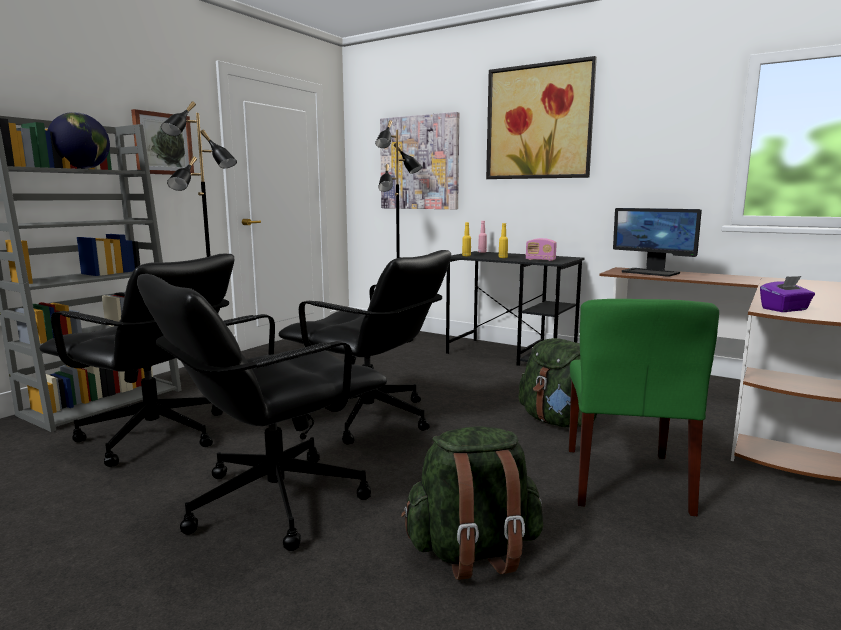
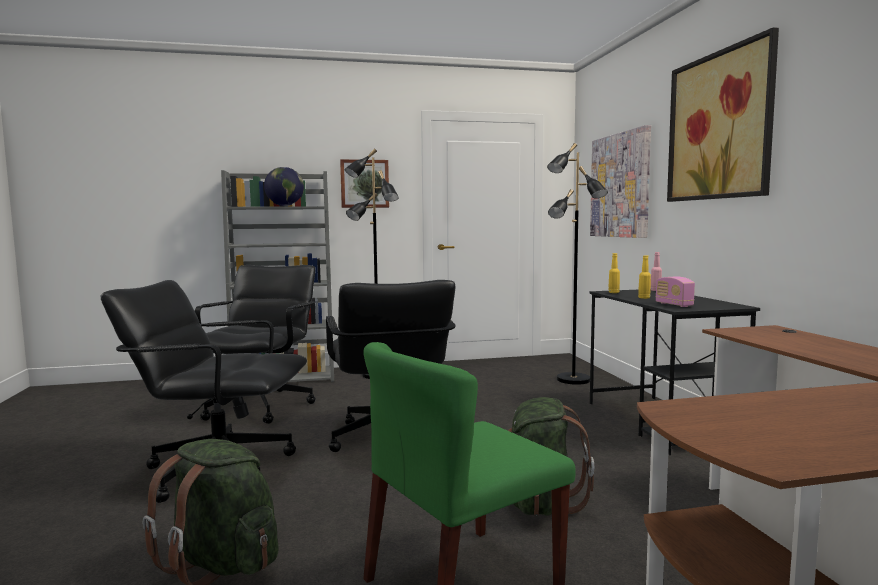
camera: 45 degrees right, 5 degrees down
black office chair [39,254,234,467] -> black office chair turned 150 degrees counterclockwise [195,265,316,424]
monitor [613,208,702,277] -> none
purple tissue box [760,276,815,312] -> none

